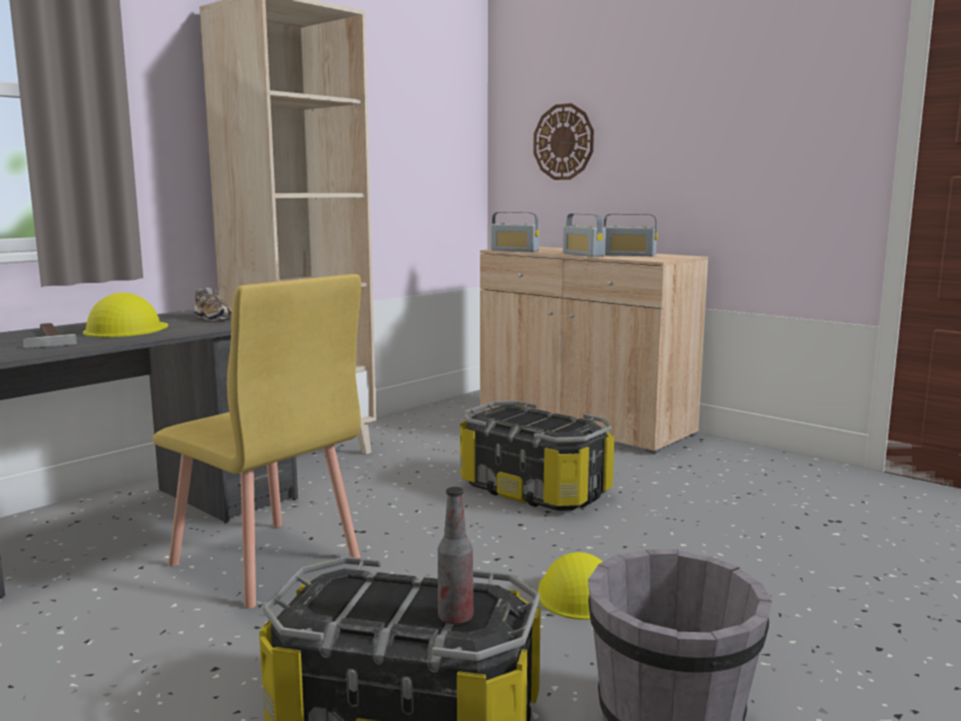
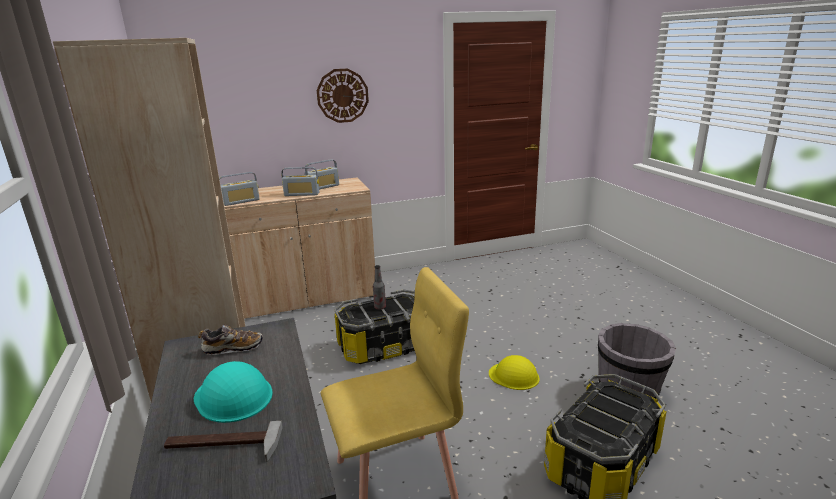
camera: 60 degrees left, 10 degrees up
yellow hard hat [83,293,168,337] -> turquoise hard hat [194,361,273,423]
bottle [438,487,473,625] -> bottle moved to [373,265,386,310]
wall clock [533,103,594,180] -> wall clock moved to [317,68,369,123]

